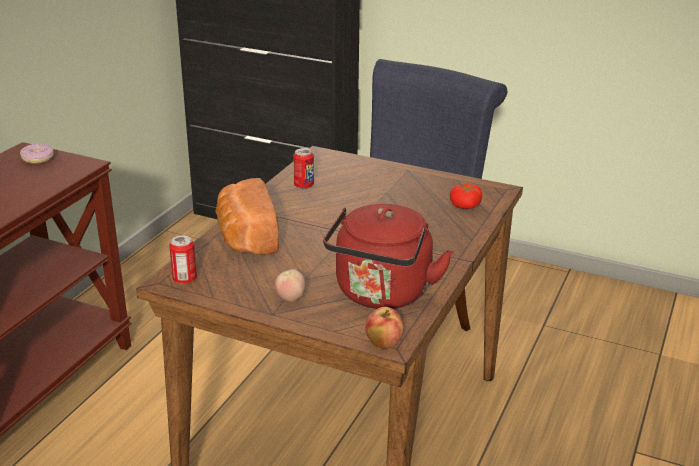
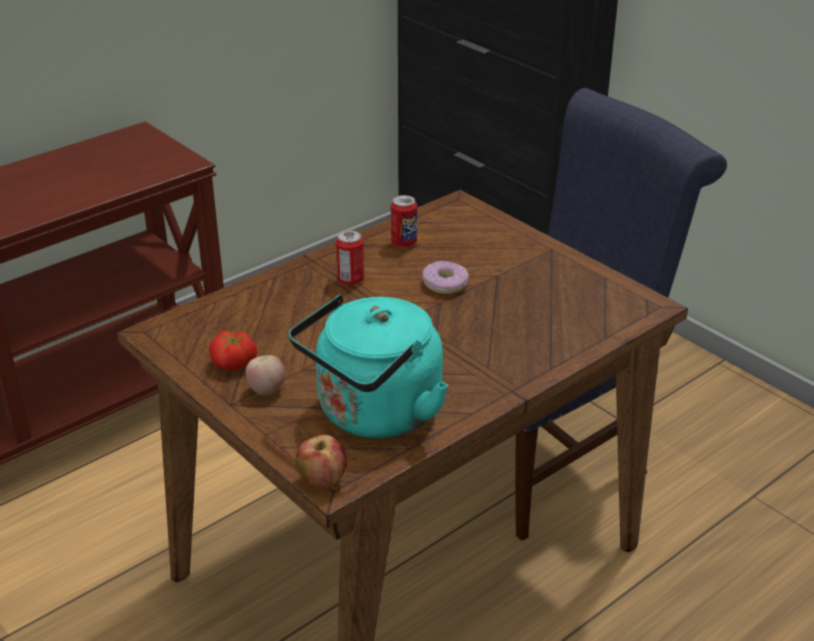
camera: 25 degrees right, 5 degrees up
donut [20,144,54,164] -> donut moved to [422,261,469,294]
can [169,235,197,284] -> can moved to [336,230,364,285]
bread [215,178,279,254] -> none
red kettle [323,204,453,309] -> turquoise kettle [289,294,448,439]
tomato [450,183,482,209] -> tomato moved to [209,331,257,371]

